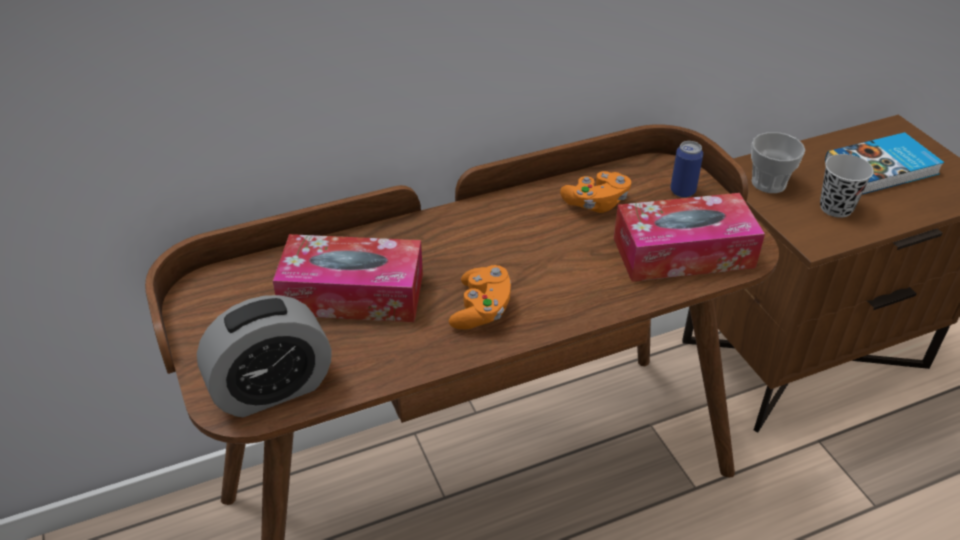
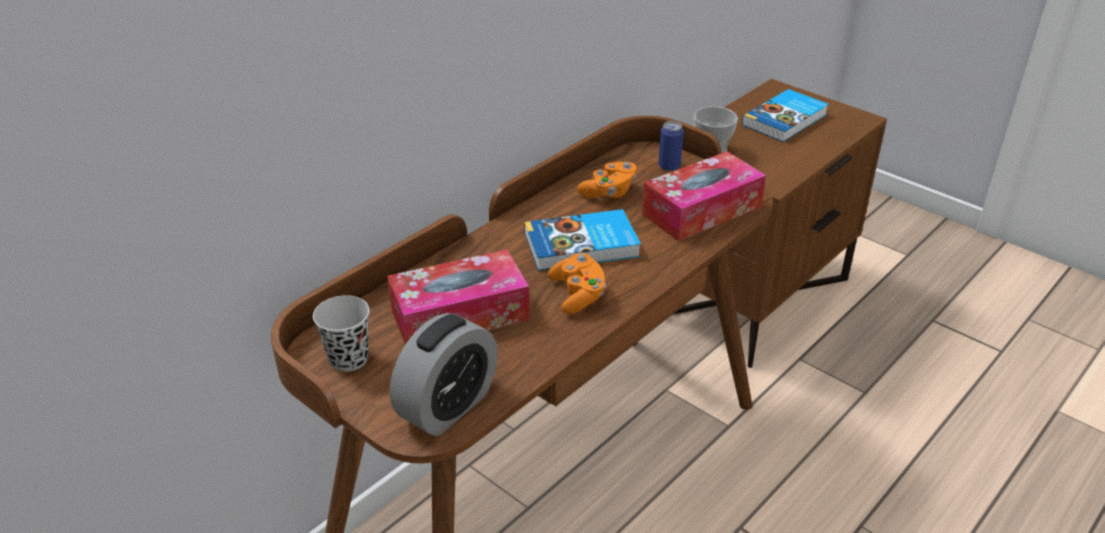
camera: 25 degrees left, 5 degrees down
black cup [820,154,874,218] -> black cup moved to [313,295,370,372]
none -> book [524,209,641,271]

